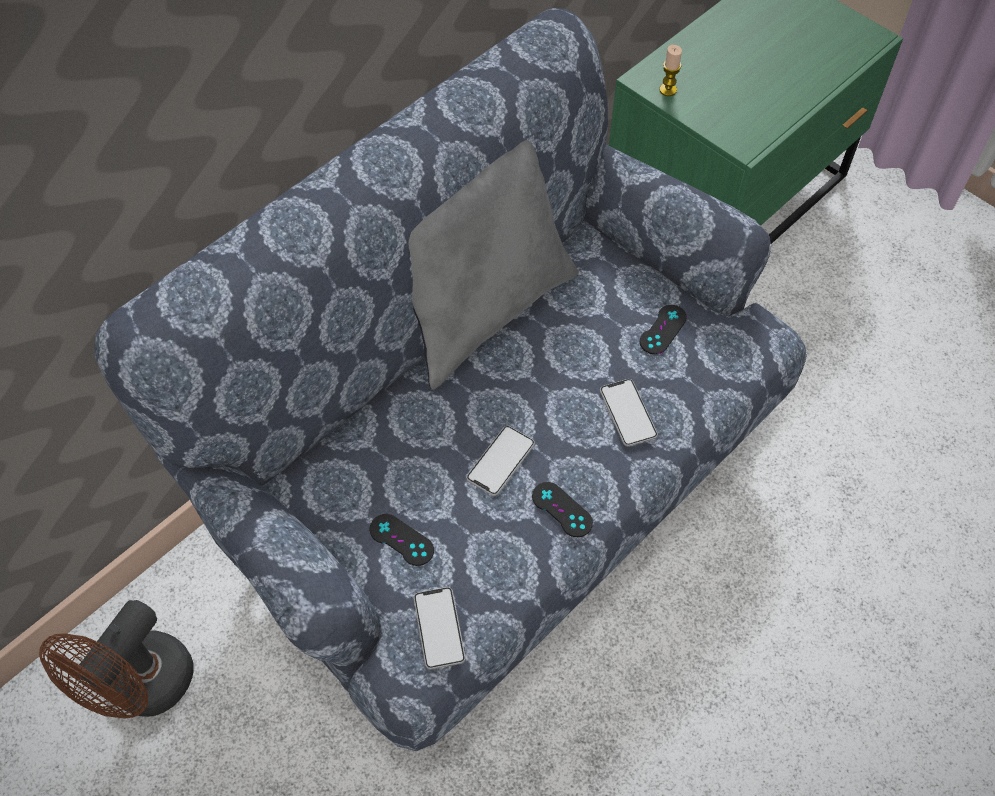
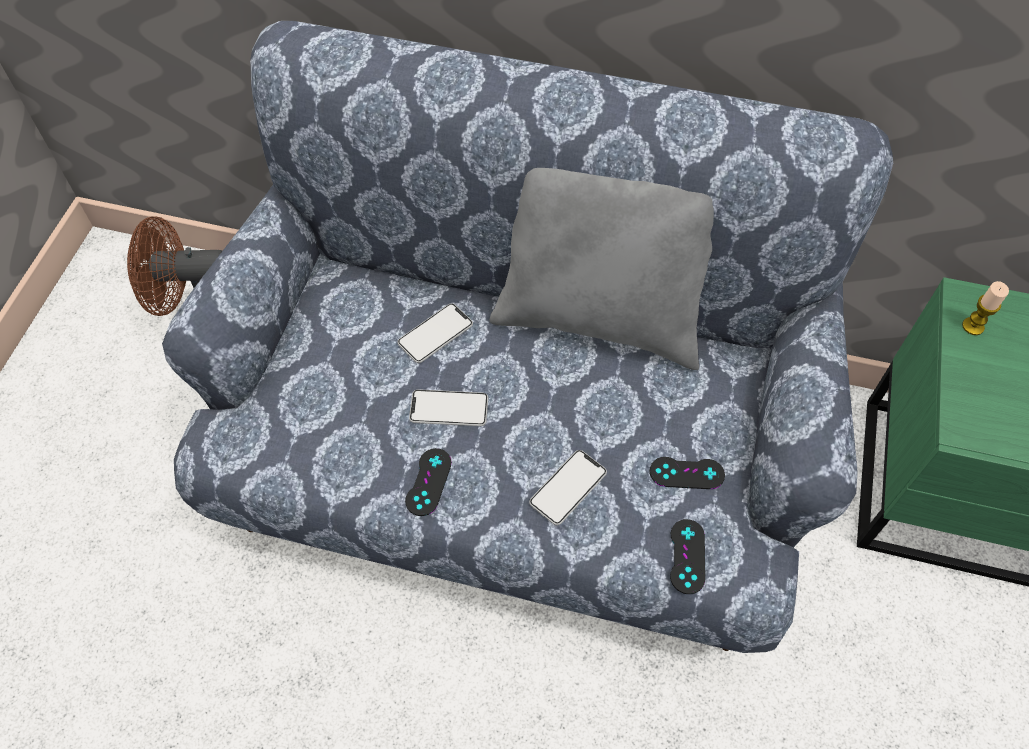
camera: 60 degrees right, 0 degrees up
black game controller [370,514,434,566] -> black game controller moved to [670,519,705,594]
phone [413,587,466,670] -> phone moved to [397,303,473,363]

